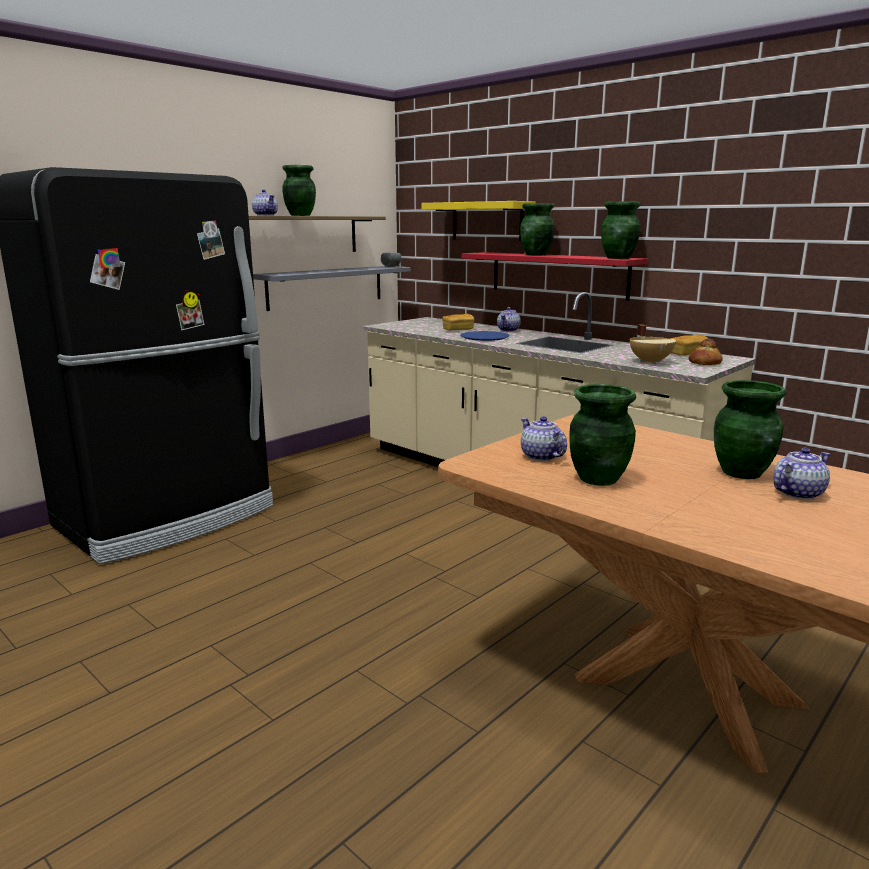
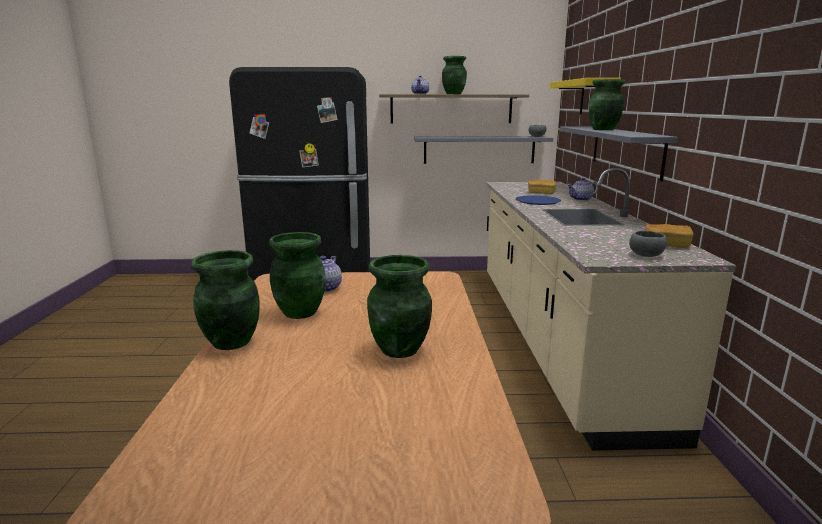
camera: 45 degrees right, 0 degrees up
red shelf [461,252,647,300] -> grey shelf [560,127,678,181]
green vase [601,201,641,259] -> green vase moved to [191,250,260,350]
beige cooking pot [630,324,676,364] -> none
bread [689,339,723,365] -> grey bowl [629,231,667,257]
teapot [773,448,830,500] -> none

